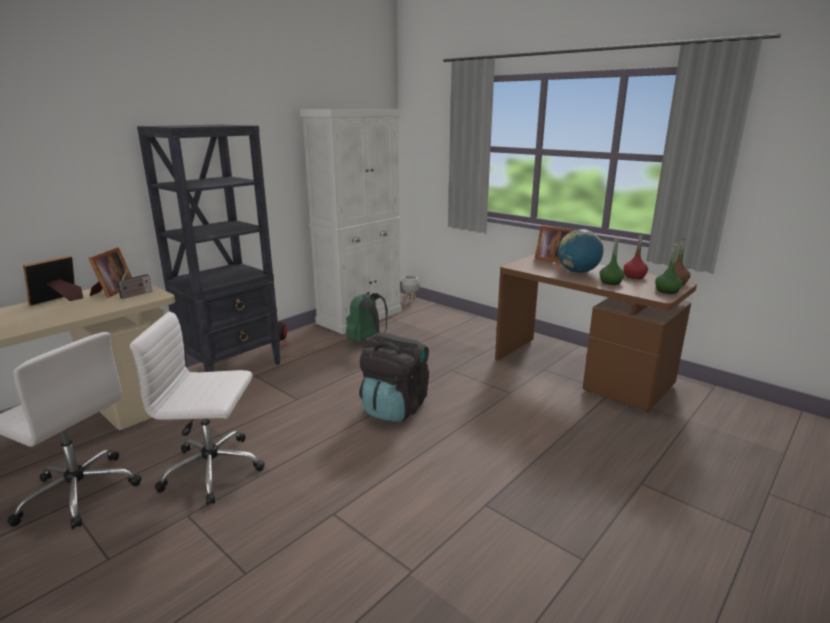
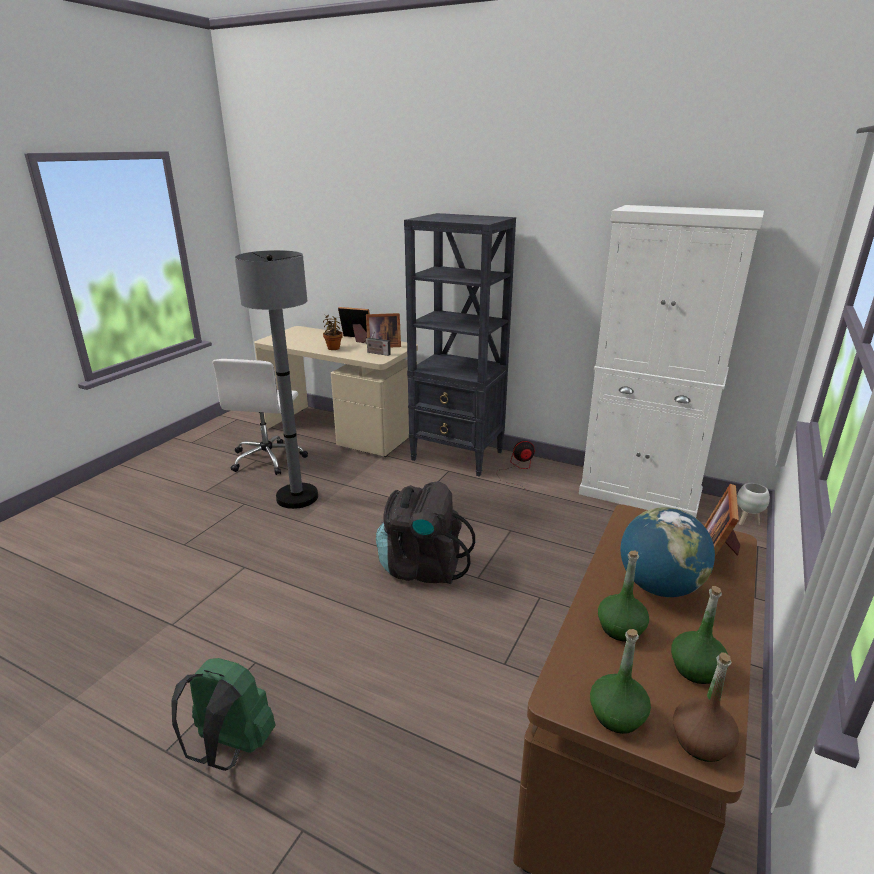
camera: 75 degrees right, 5 degrees up
white office chair [130,312,265,505] -> grey floor lamp [235,250,318,509]
green backpack [346,292,388,343] -> green backpack moved to [171,658,276,771]
red bottle [624,233,648,279] -> green bottle [671,586,728,684]
none -> potted plant [323,315,343,350]

